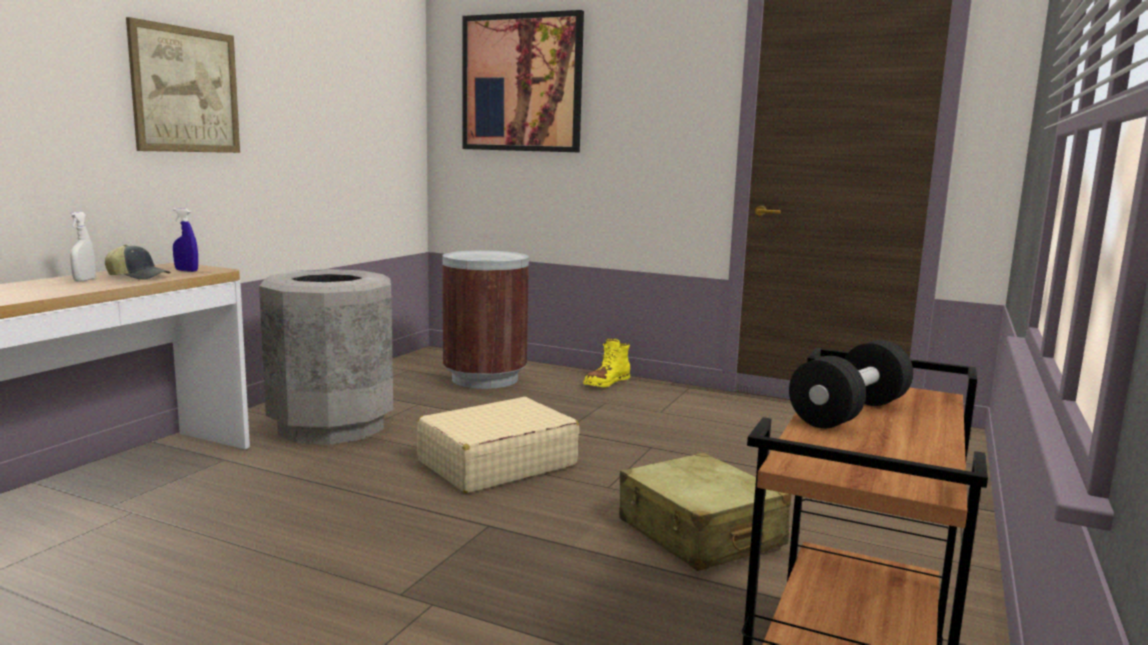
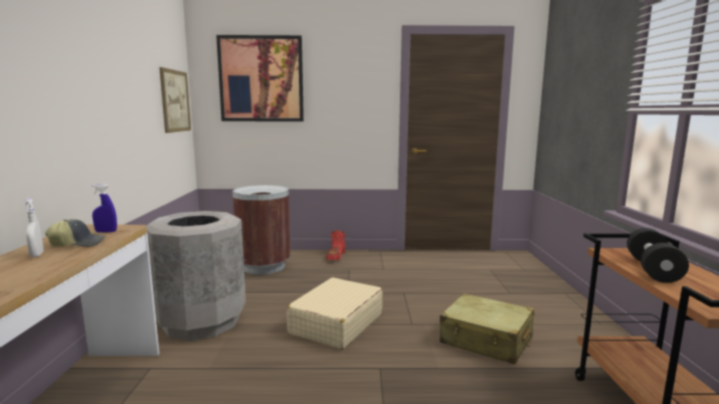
camera: 25 degrees left, 0 degrees up
picture [126,17,240,153] -> picture moved to [159,67,191,133]
yellow boot [583,339,630,388] -> red boot [326,230,346,260]

